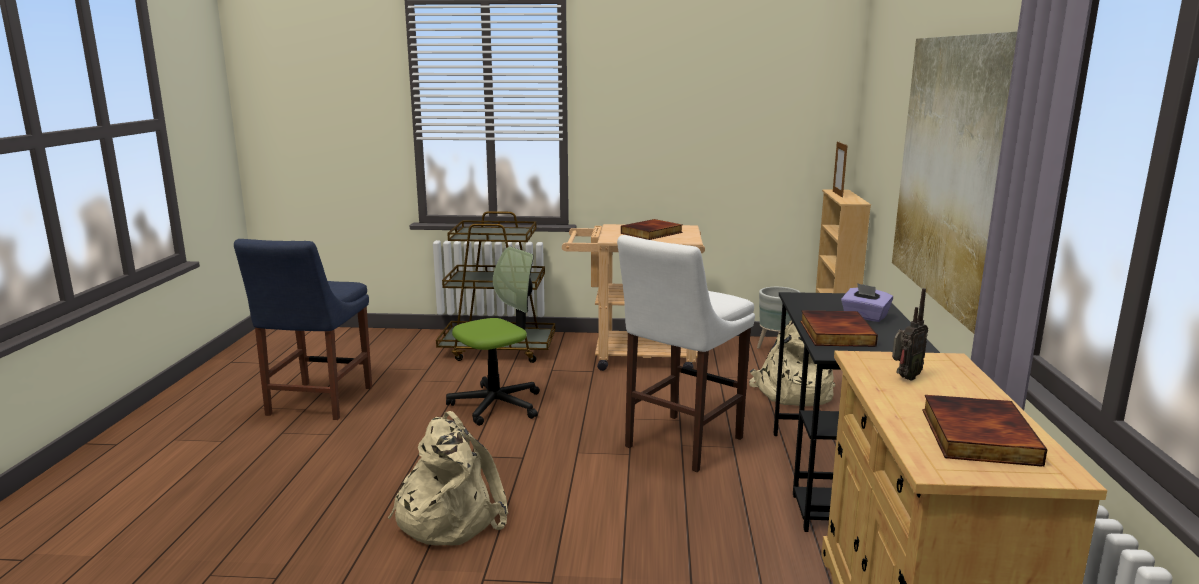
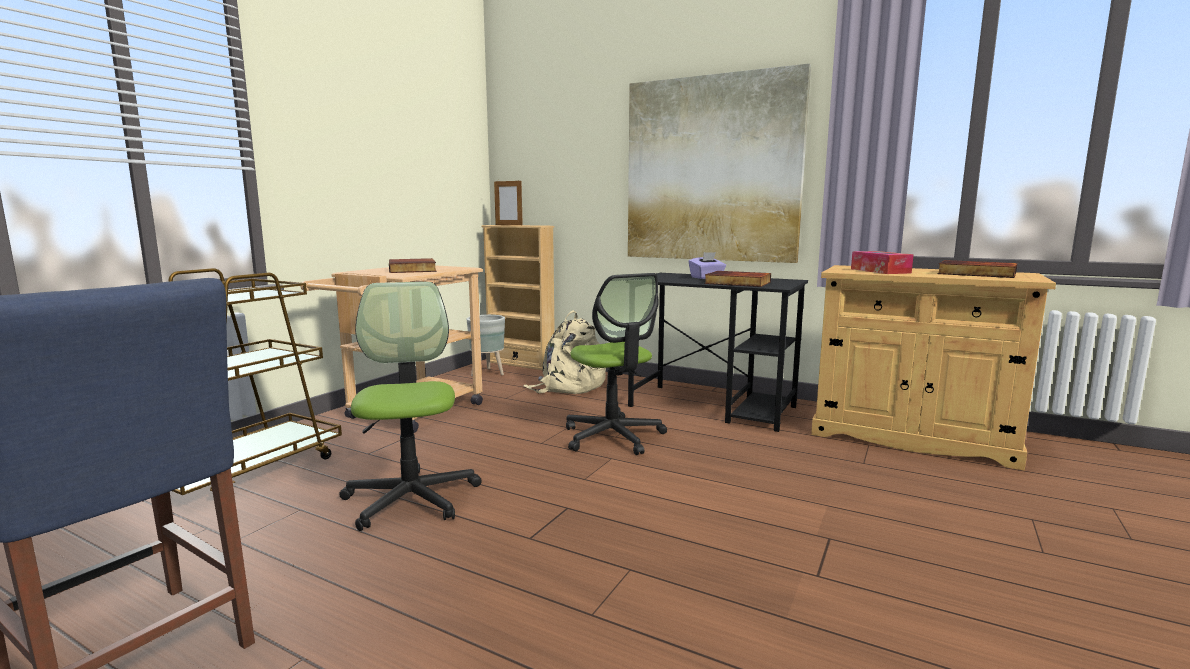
camera: 65 degrees left, 5 degrees down
beige backpack [388,411,508,545] -> none
white stool [617,235,755,472] -> office chair [566,273,667,455]
radio [892,288,928,381] -> tissue box [851,251,914,274]

